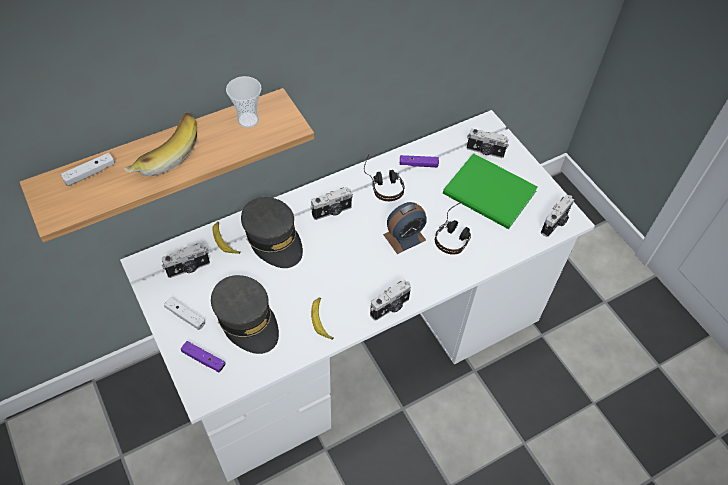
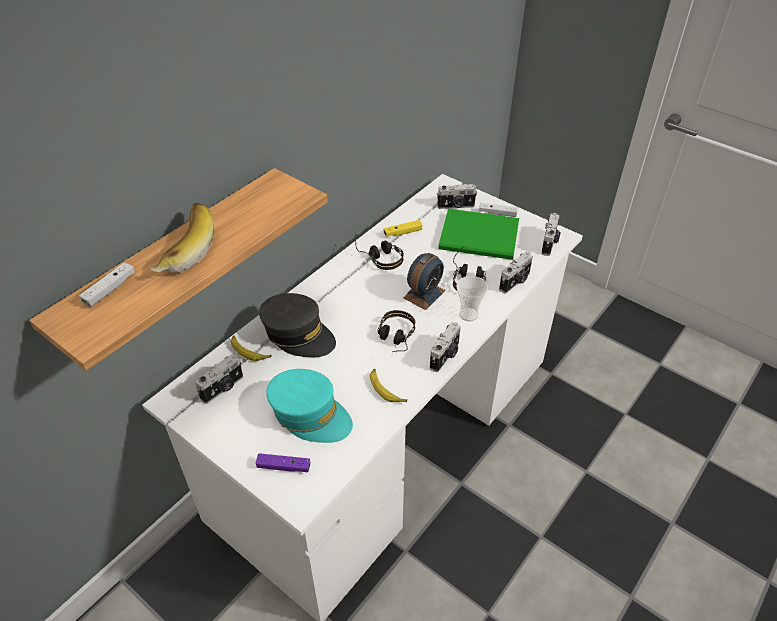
camera: 20 degrees left, 10 degrees down
white game controller [164,297,205,330] -> white game controller moved to [479,203,518,217]
grey cap [211,275,279,354] -> turquoise cap [266,369,353,443]
cup [226,76,262,128] -> cup moved to [456,276,488,321]
camera [311,187,353,220] -> camera moved to [499,252,533,294]
purple game controller [400,155,439,167] -> yellow game controller [384,220,422,237]
none -> headphones [377,310,415,352]

